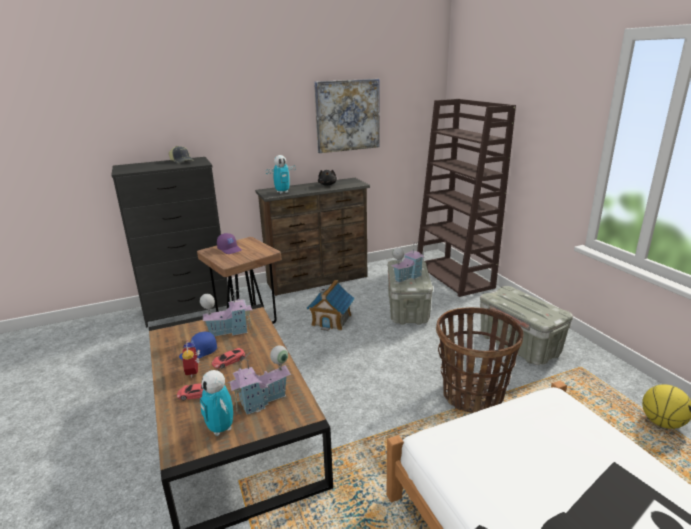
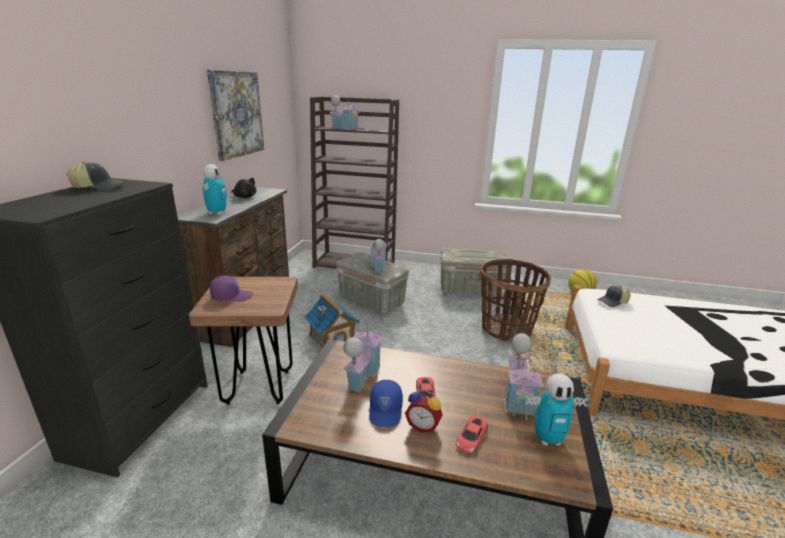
camera: 55 degrees left, 0 degrees up
none -> toy house [329,94,359,130]
none -> cap [597,285,630,307]

